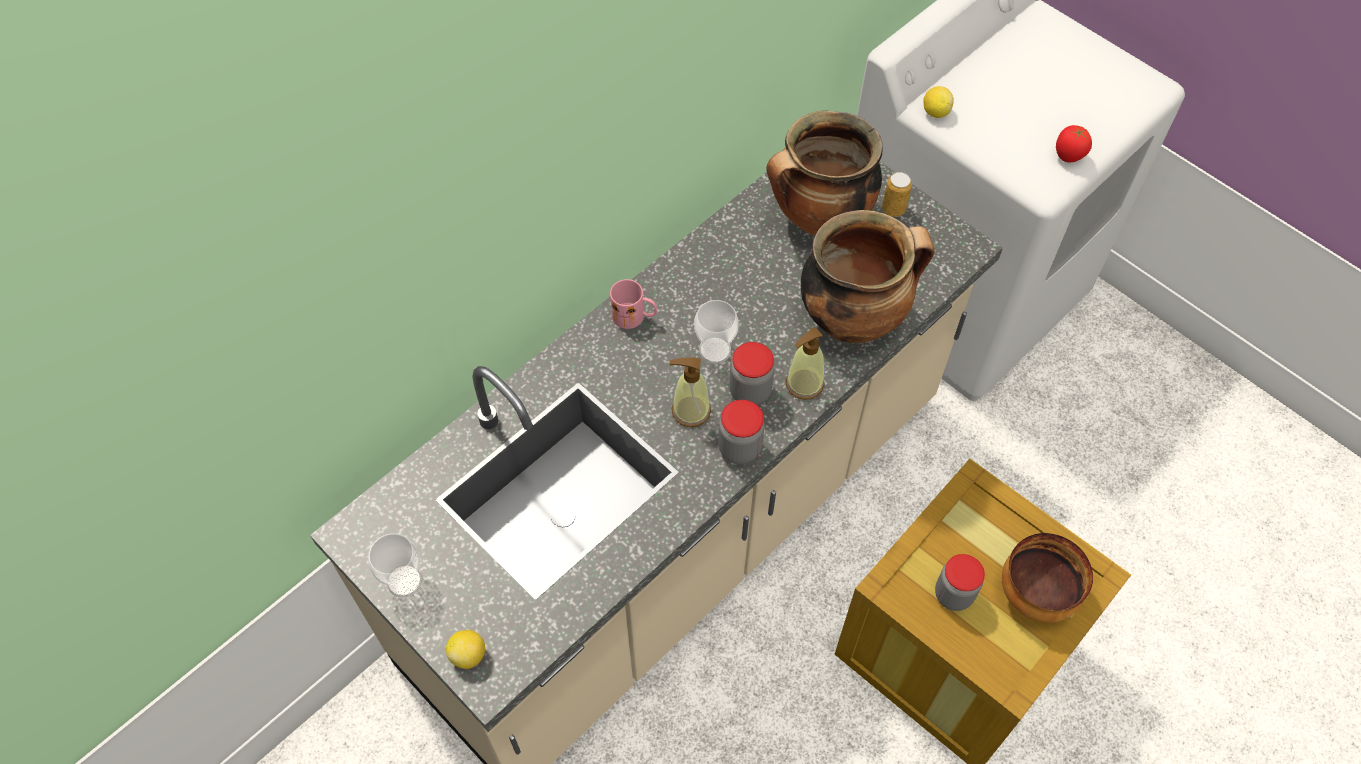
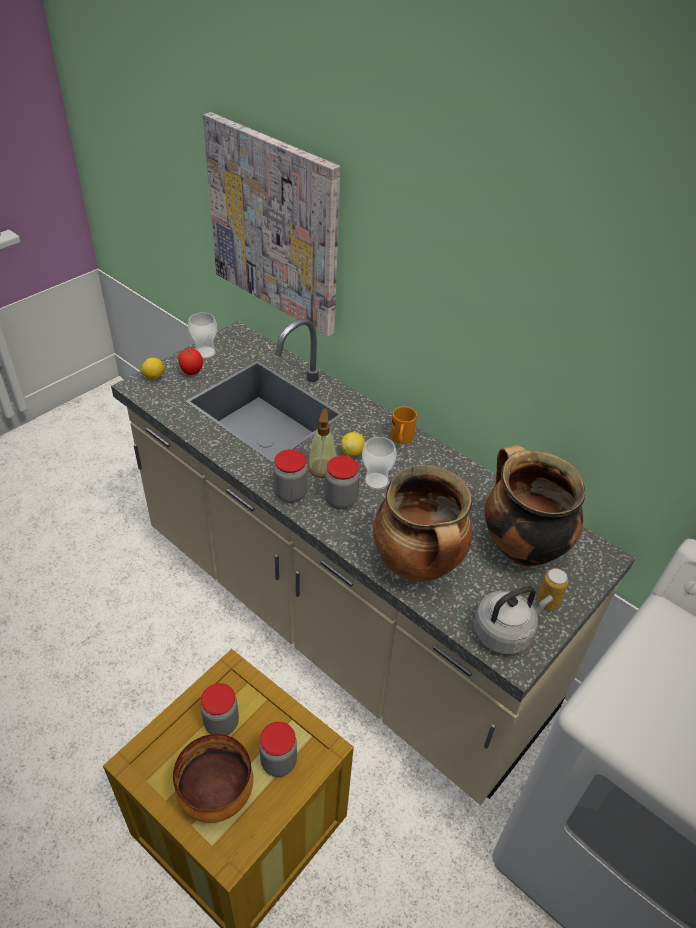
camera: 85 degrees right, 15 degrees down
pink mug [610,279,658,329] -> orange mug [390,407,417,444]
soap dispenser [786,327,825,400] -> none
lemon [923,86,954,118] -> lemon moved to [341,432,365,457]
tomato [1056,125,1092,162] -> tomato moved to [178,348,203,375]
none -> picture [203,112,340,337]
none -> jar [259,722,297,777]
none -> grey kettle [474,586,553,654]

